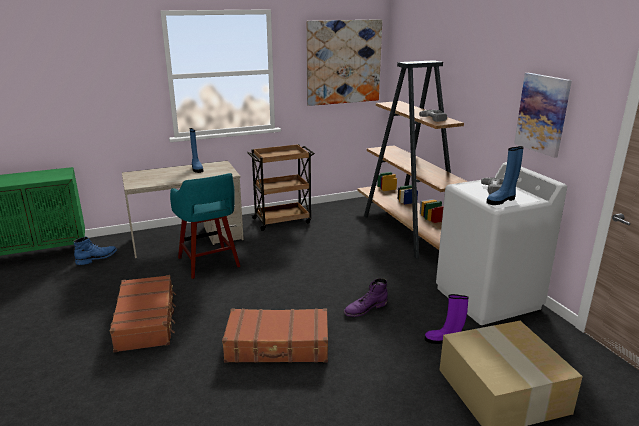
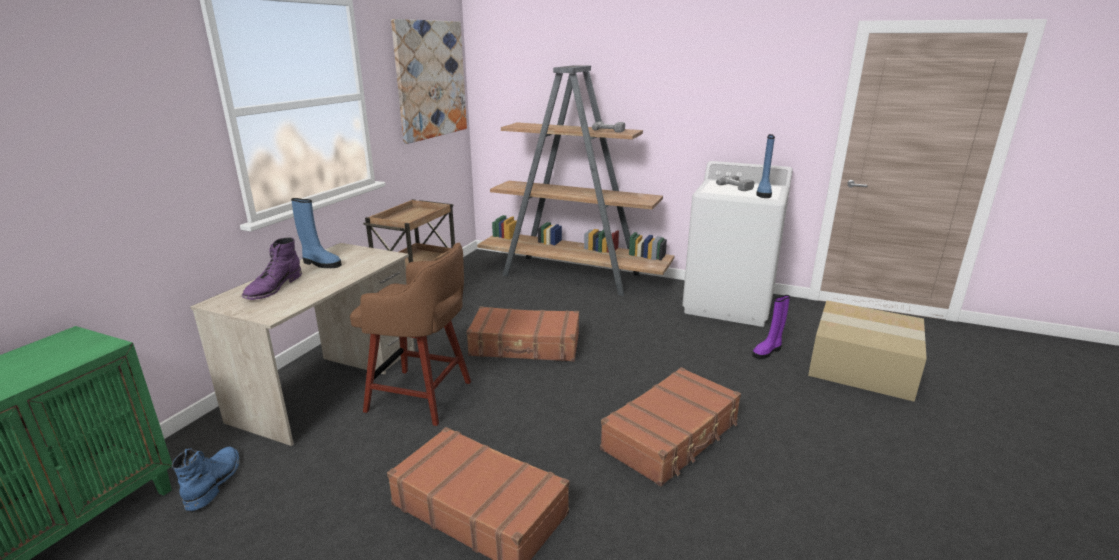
camera: 45 degrees left, 0 degrees up
turquoise stool [170,173,240,279] -> brown stool [350,242,471,426]
purple boot [344,278,388,317] -> purple boot moved to [242,237,302,300]
picture [514,73,572,158] -> none
none -> brown suitcase [466,307,579,362]

